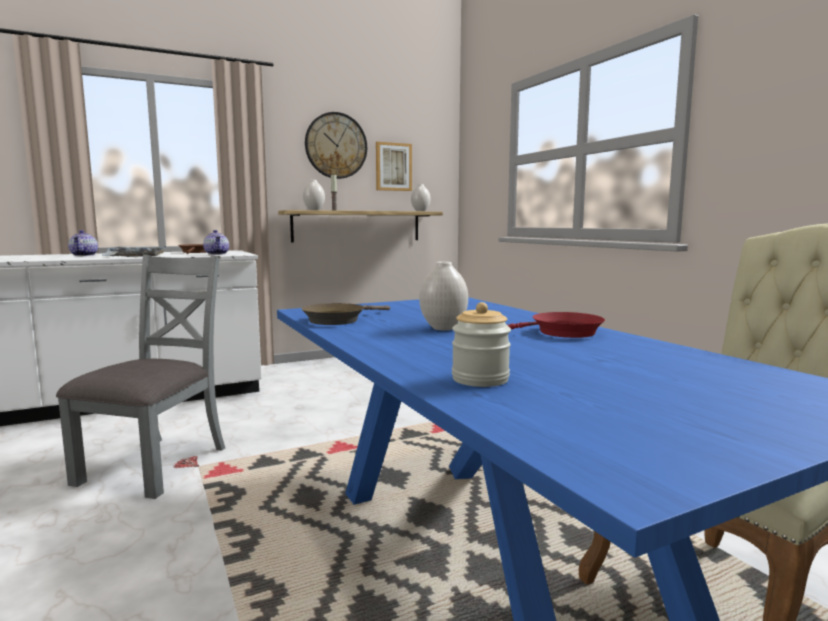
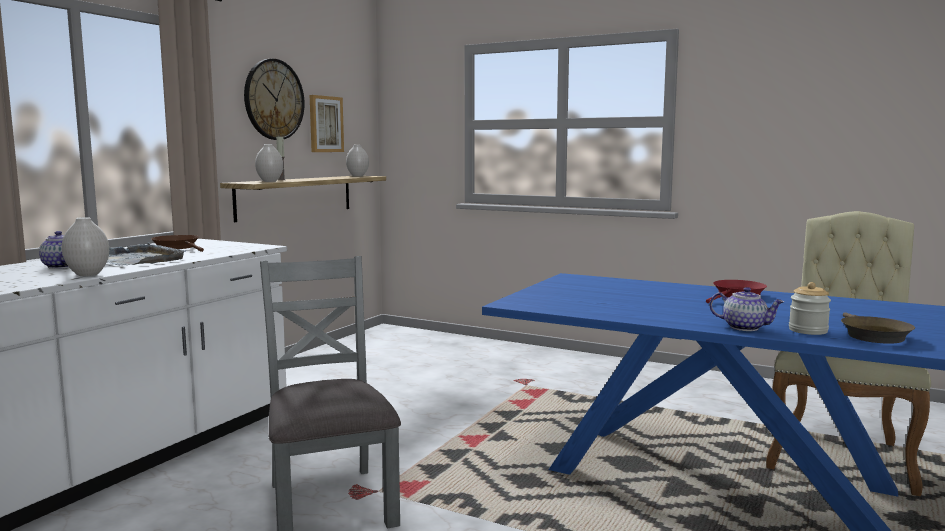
camera: 35 degrees left, 0 degrees up
teapot [203,230,229,255] -> teapot moved to [710,287,784,331]
brown frying pan [301,303,390,325] -> brown frying pan moved to [841,312,915,344]
white vase [419,261,468,330] -> white vase moved to [62,217,109,276]

